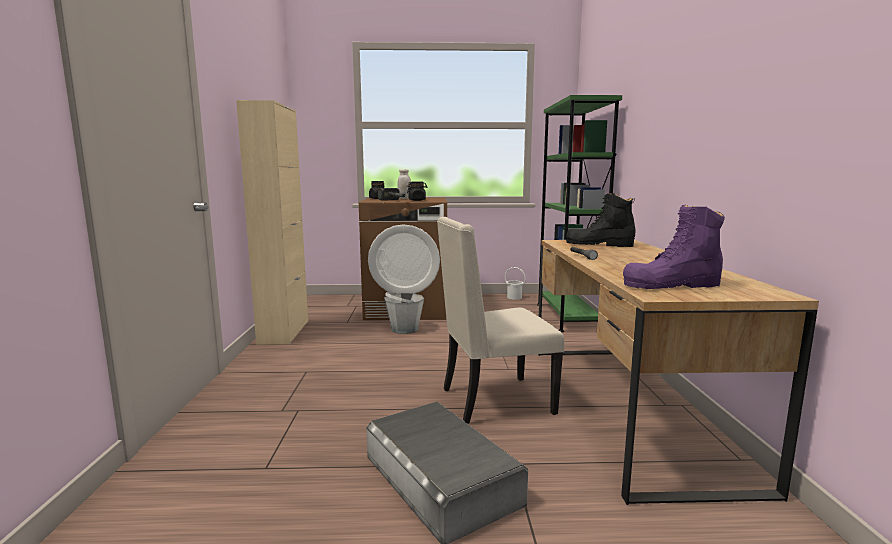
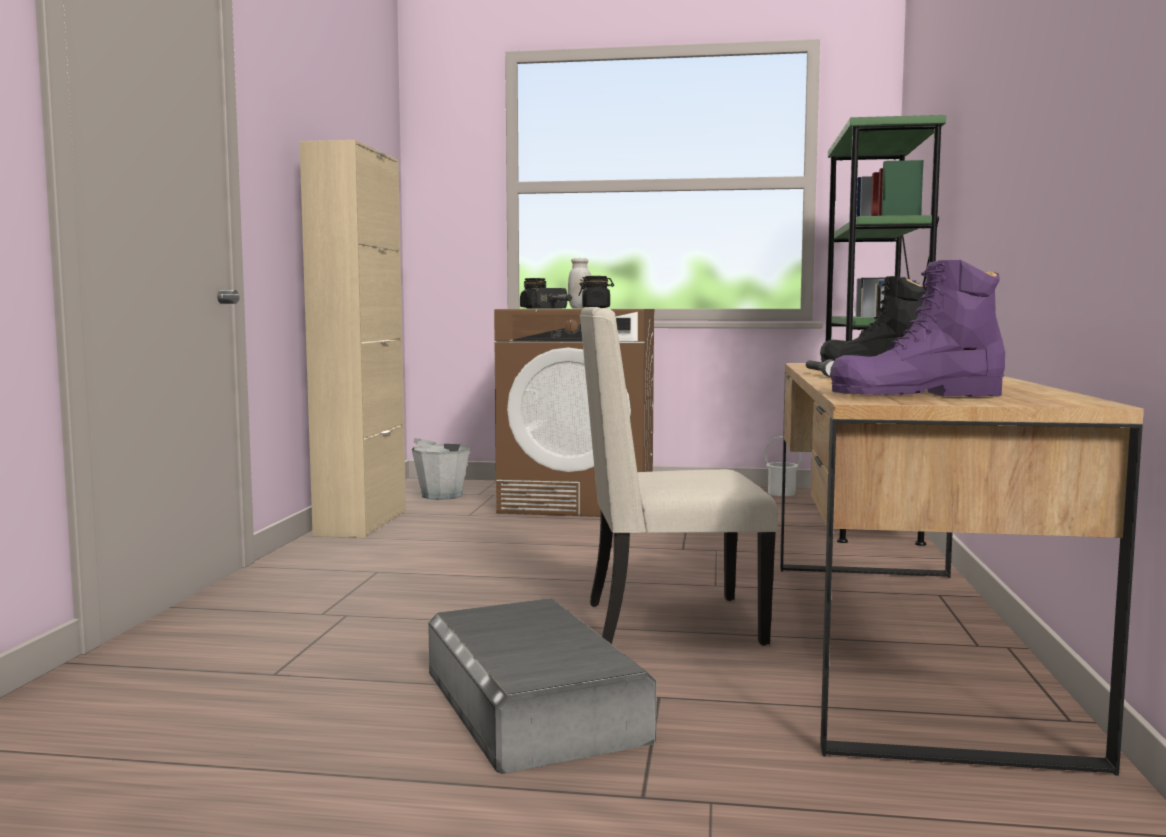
camera: 10 degrees right, 5 degrees down
grey bucket [384,292,424,334] -> grey bucket moved to [412,438,471,500]

